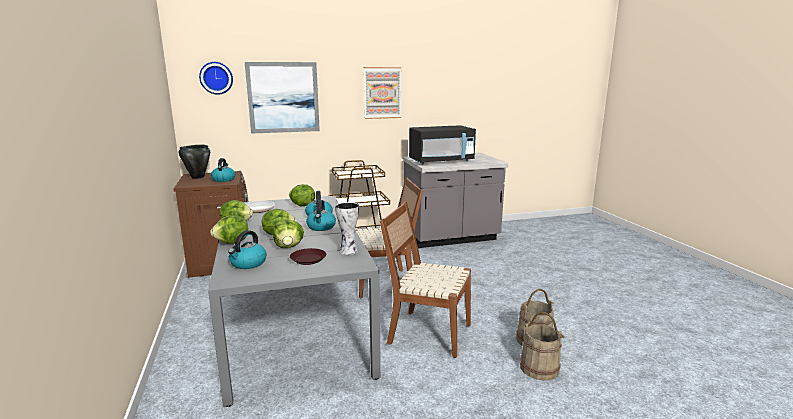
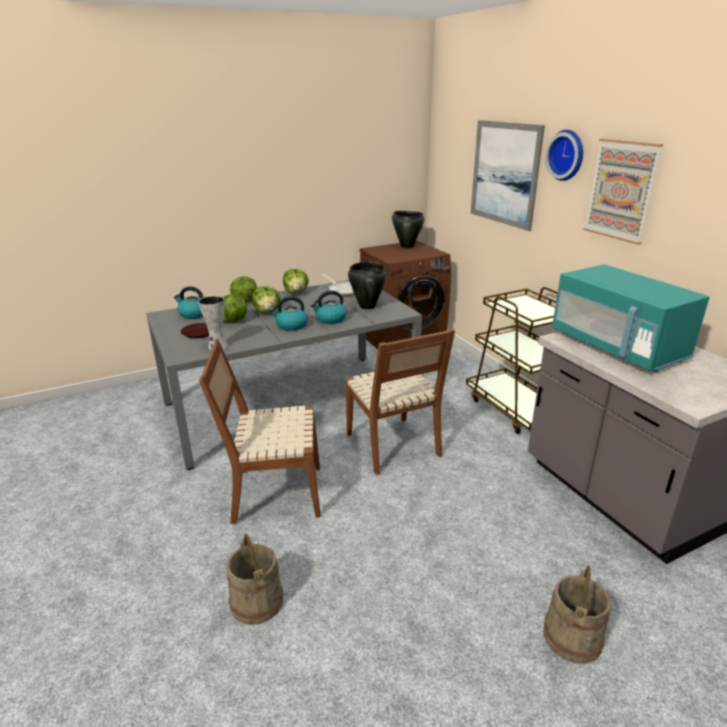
camera: 80 degrees right, 10 degrees up
wall clock [199,62,233,94] -> wall clock moved to [545,130,583,181]
kettle [211,158,235,182] -> none
lettuce [289,184,315,206] -> black cooking pot [348,261,387,309]
chair [380,201,471,358] -> chair turned 105 degrees counterclockwise [199,339,321,524]
black microwave [409,125,476,164] -> turquoise microwave [552,264,709,371]
beige bucket [520,312,564,380] -> beige bucket moved to [543,566,611,664]

